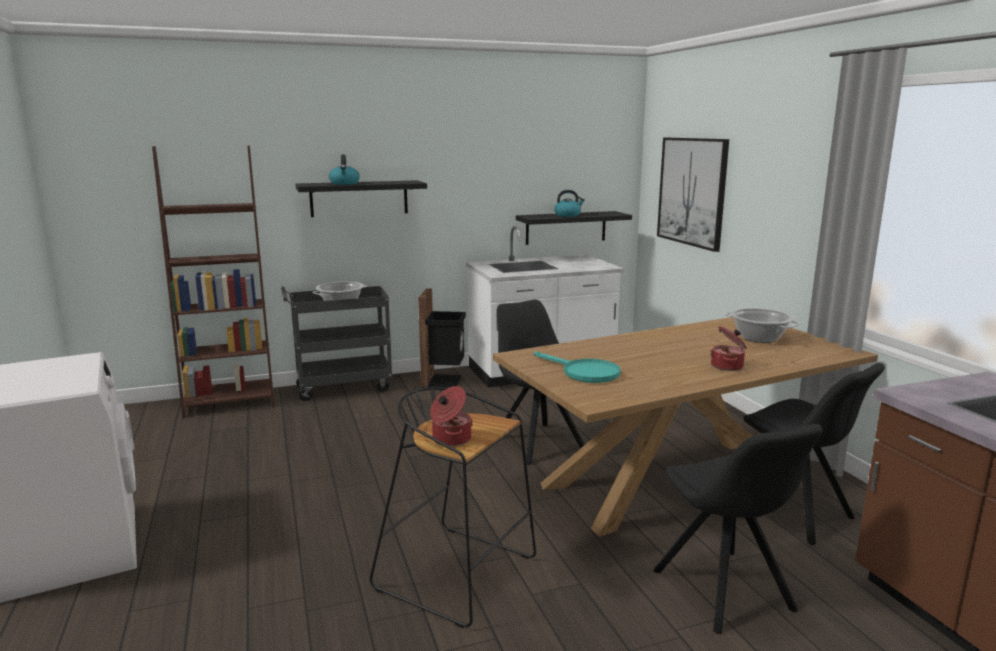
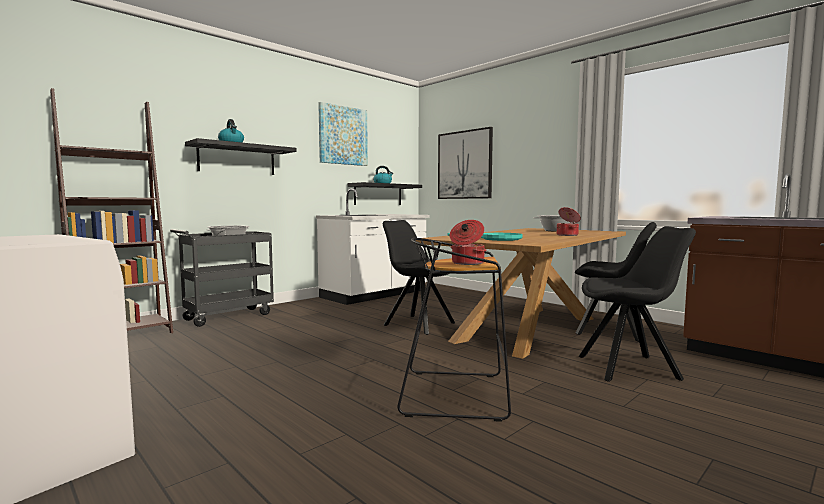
camera: 25 degrees left, 10 degrees down
black trash can [418,288,466,388] -> none
black chair [653,424,822,634] -> black chair turned 45 degrees counterclockwise [579,226,696,382]
none -> picture [318,102,368,166]

